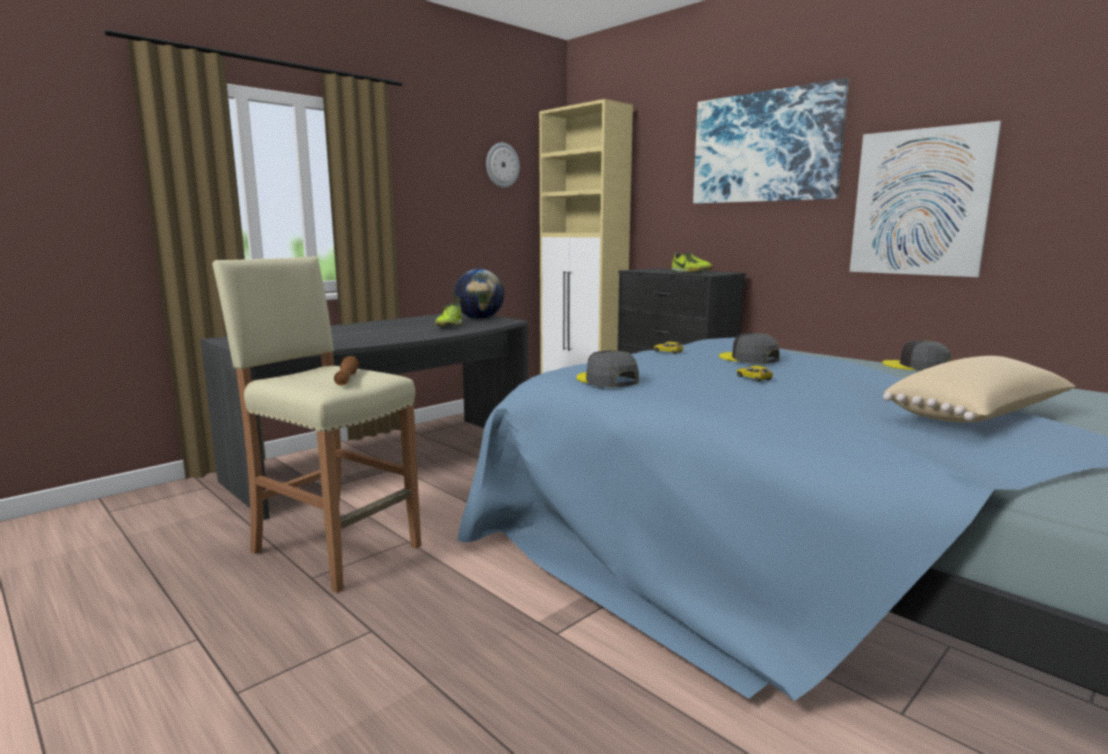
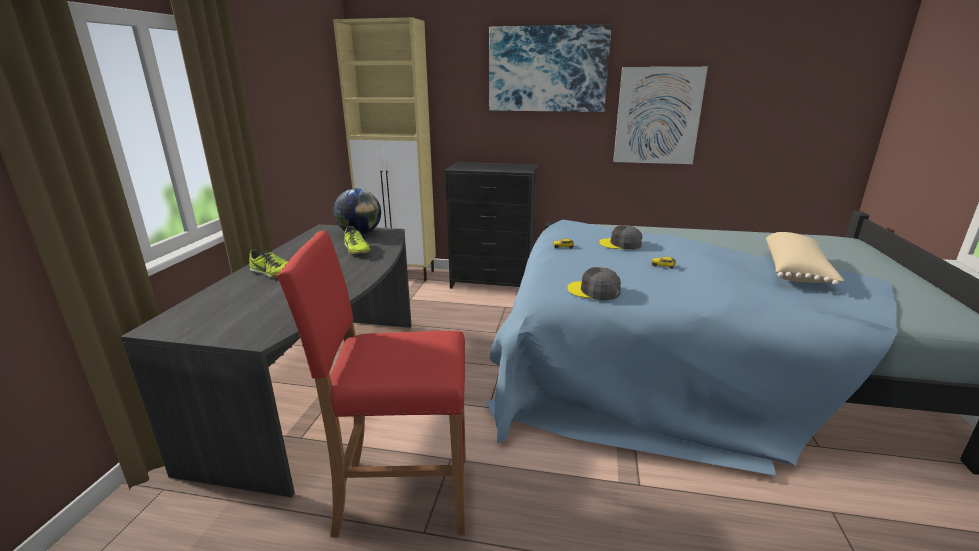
camera: 35 degrees left, 10 degrees up
beige stool [212,256,421,593] -> red stool [277,231,466,537]
brown flashlight [334,356,359,386] -> none
wall clock [486,143,520,188] -> none
shoe [671,253,713,272] -> shoe moved to [249,249,288,277]
grey cap [882,340,951,371] -> none

